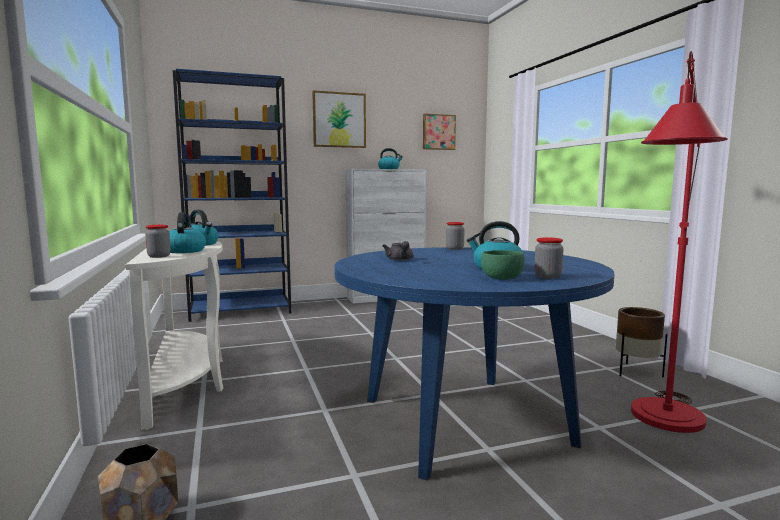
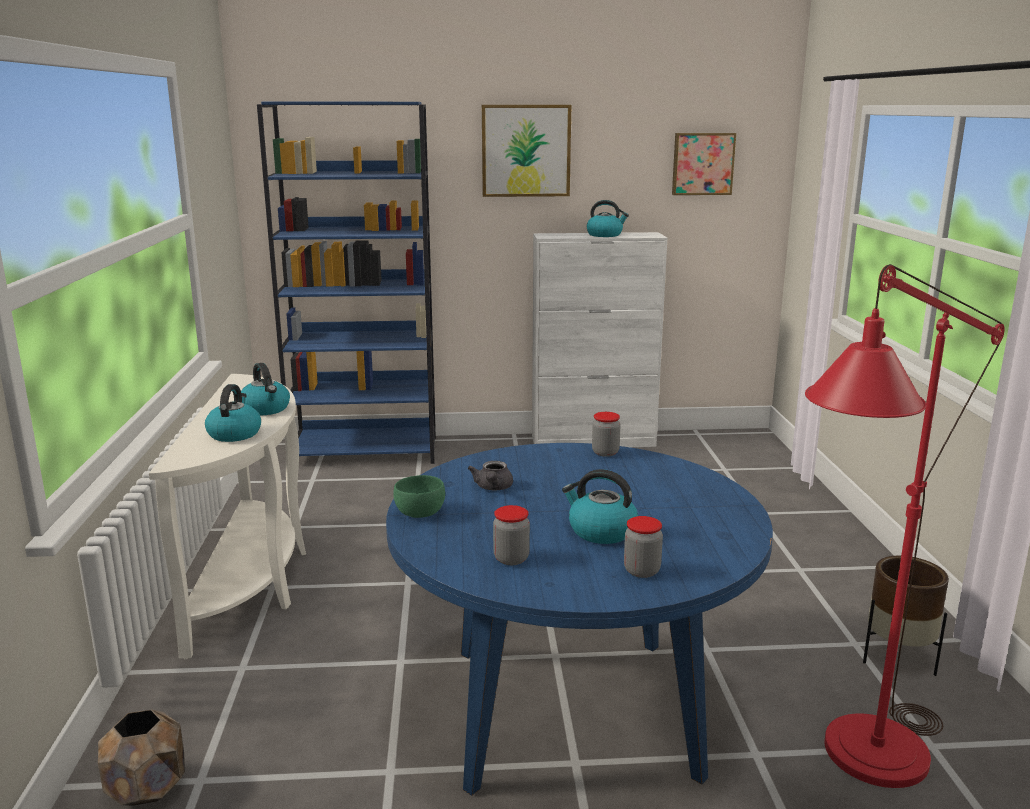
camera: 15 degrees right, 10 degrees up
jar [145,225,171,258] -> jar moved to [493,505,530,565]
green bowl [481,250,525,280] -> green bowl moved to [393,475,445,518]

